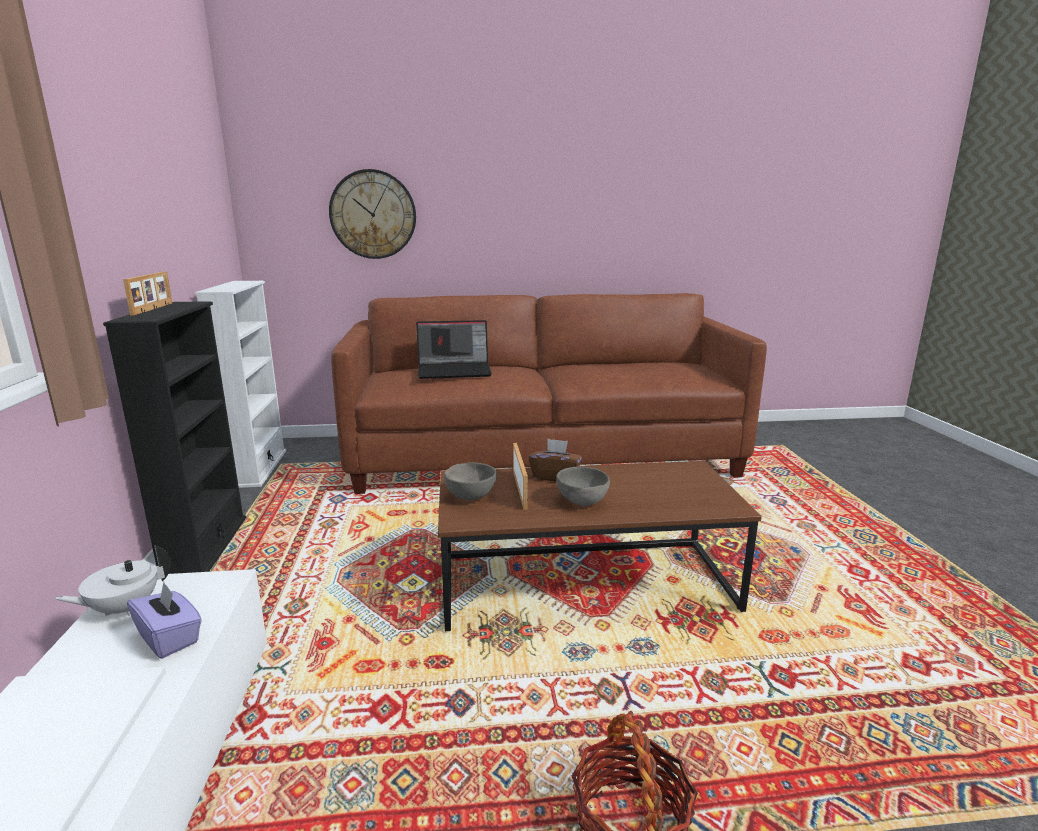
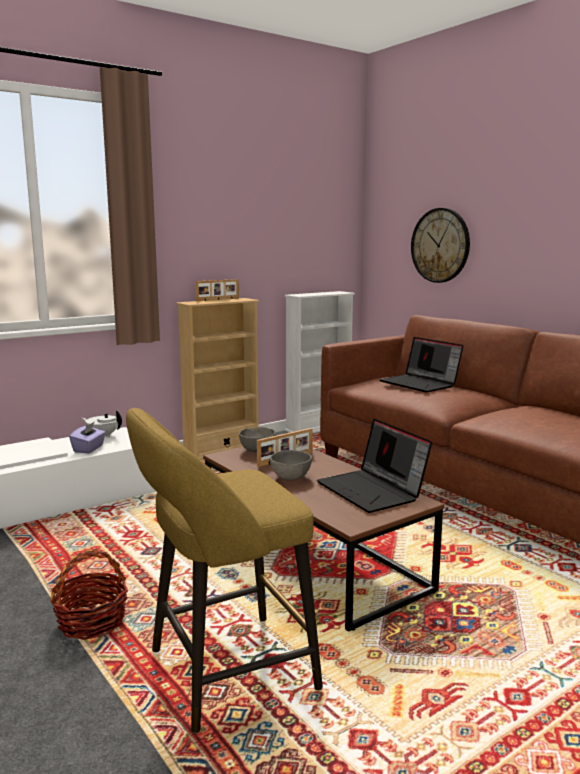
camera: 60 degrees right, 5 degrees down
black bookcase [103,301,246,574] -> beige bookcase [176,298,259,460]
brown tissue box [528,439,582,482] -> none
none -> yellow stool [126,408,323,733]
none -> laptop [317,419,432,513]

